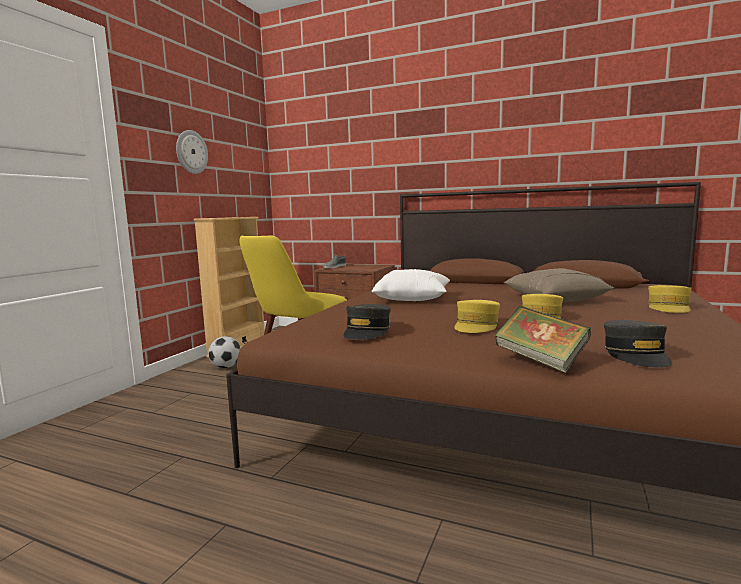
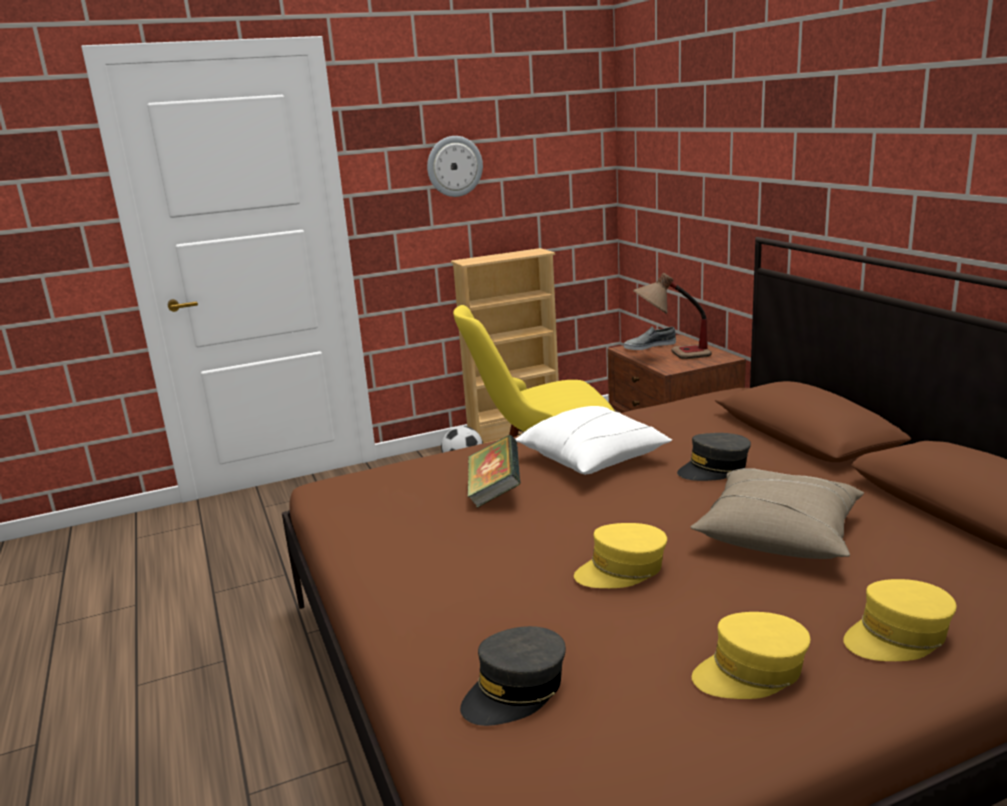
camera: 45 degrees right, 10 degrees up
grey cap [343,304,391,340] -> grey cap moved to [677,433,751,481]
yellow cap [454,300,500,333] -> yellow cap moved to [692,612,811,699]
book [495,306,591,373] -> book moved to [468,435,521,508]
none -> table lamp [633,273,712,359]

